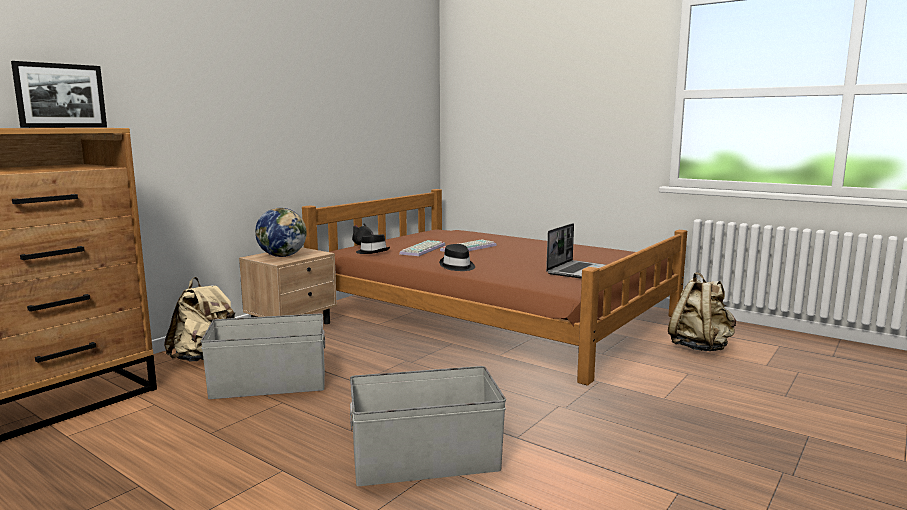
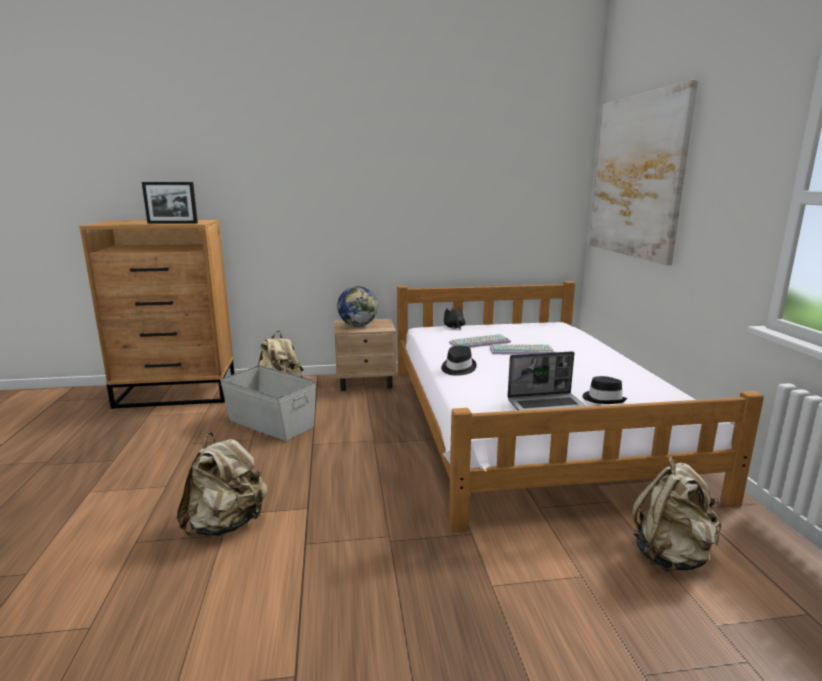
camera: 45 degrees right, 5 degrees up
brown bed [302,189,687,386] -> white bed [397,281,764,532]
grey storage box [350,366,506,486] -> beige backpack [177,432,268,536]
black hat [356,234,390,254] -> black hat moved to [582,376,627,404]
none -> picture [590,80,698,265]

